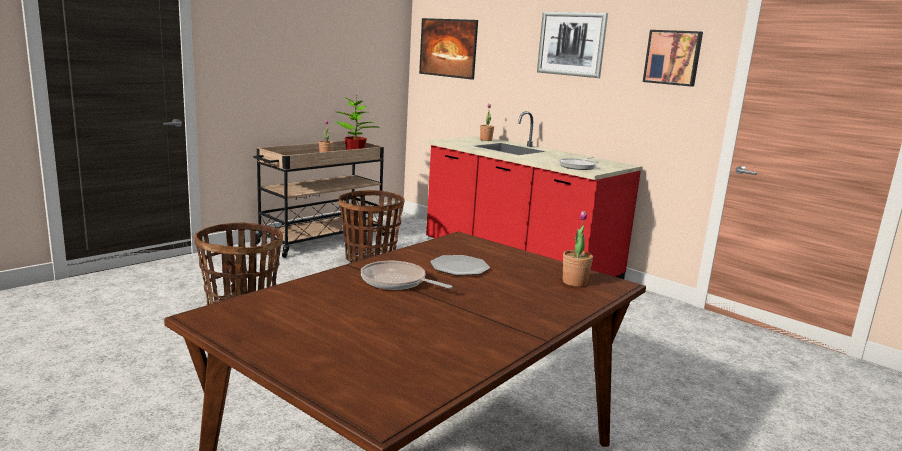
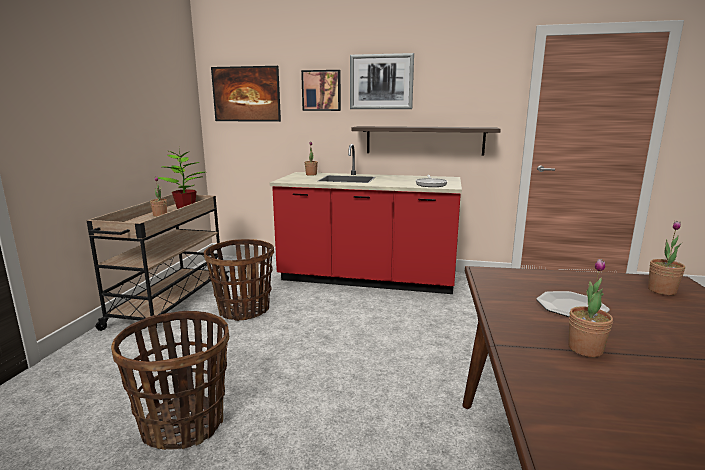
camera: 30 degrees left, 0 degrees up
frying pan [361,261,452,290] -> potted plant [568,259,613,357]
picture [643,30,703,87] -> picture moved to [301,70,341,111]
none -> shelf [351,126,501,156]

